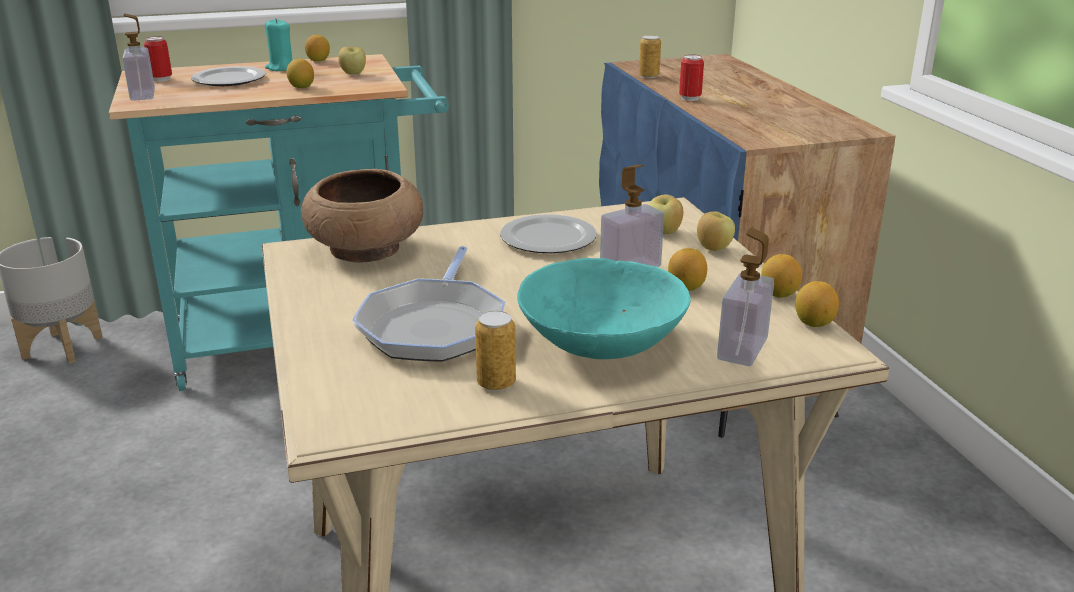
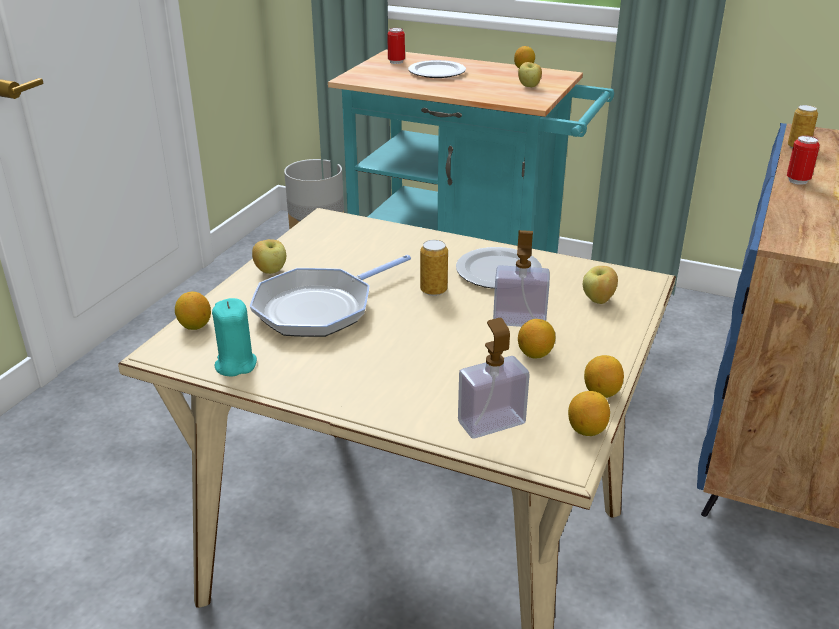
camera: 40 degrees right, 5 degrees up
soap dispenser [122,13,155,101] -> none
turquoise candle [265,18,293,71] -> turquoise candle moved to [212,298,257,377]
lemon [286,59,314,88] -> lemon moved to [175,292,211,330]
brown bowl [301,169,424,263] -> none
can [475,311,516,391] -> can moved to [420,240,448,296]
turquoise bowl [517,258,691,359] -> none
apple [697,211,735,251] -> apple moved to [252,239,286,274]

